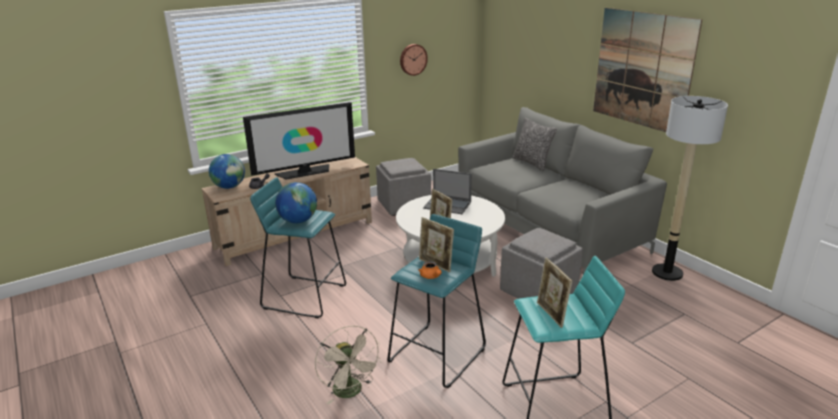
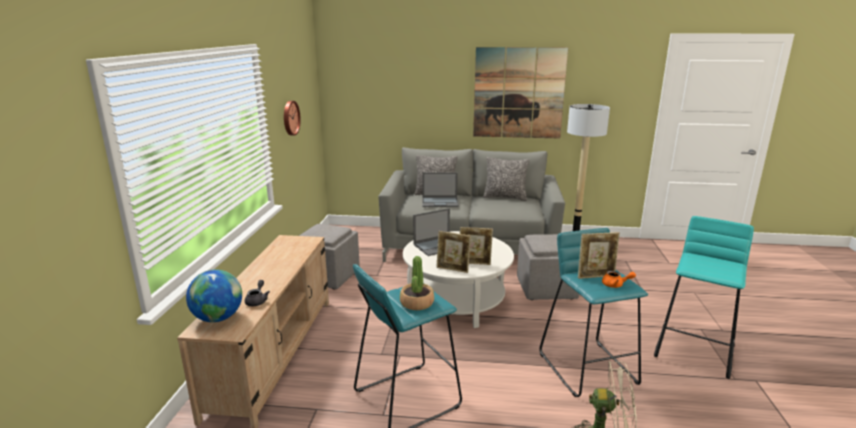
camera: 50 degrees left, 5 degrees down
television [243,102,355,180] -> none
globe [275,182,317,224] -> potted plant [400,256,434,310]
picture frame [537,257,572,328] -> picture frame moved to [437,231,471,273]
none -> laptop [422,173,459,207]
none -> pillow [483,157,529,201]

